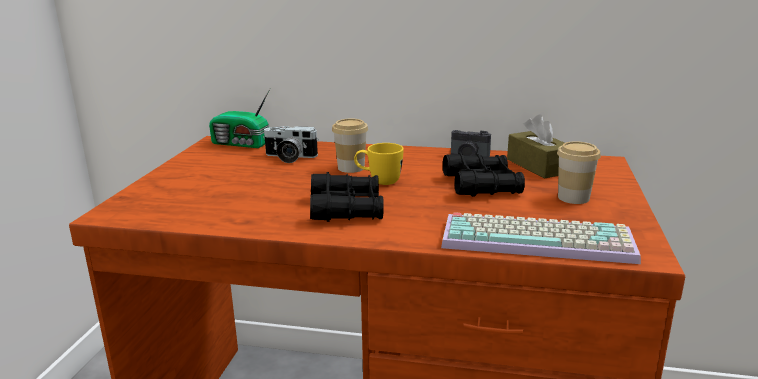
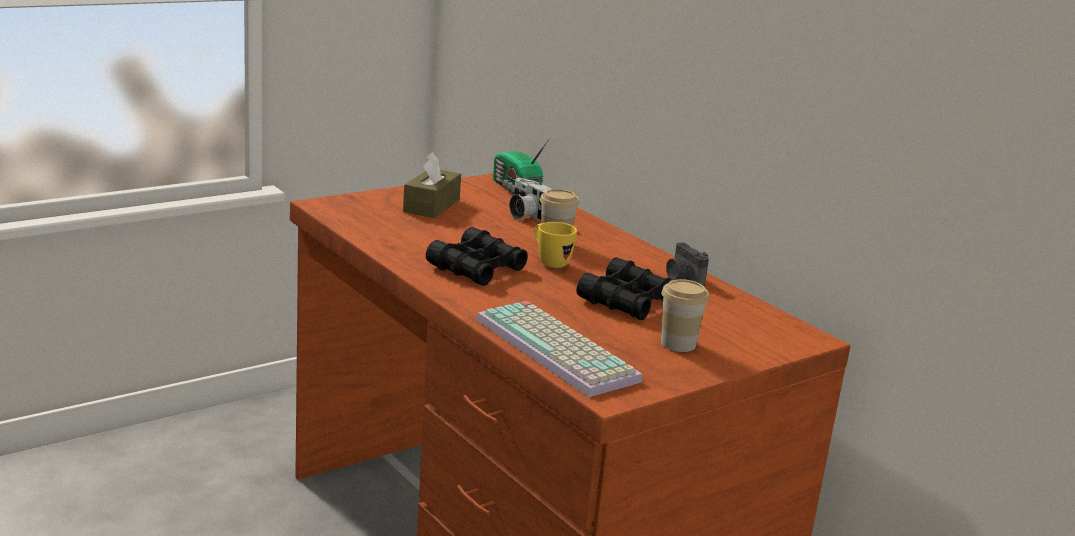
camera: 40 degrees right, 0 degrees up
brown tissue box [507,114,565,179] -> brown tissue box moved to [403,152,461,218]

